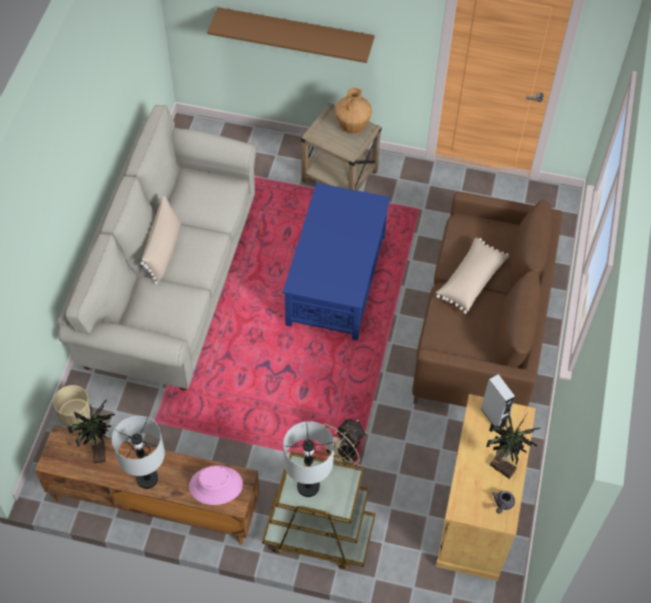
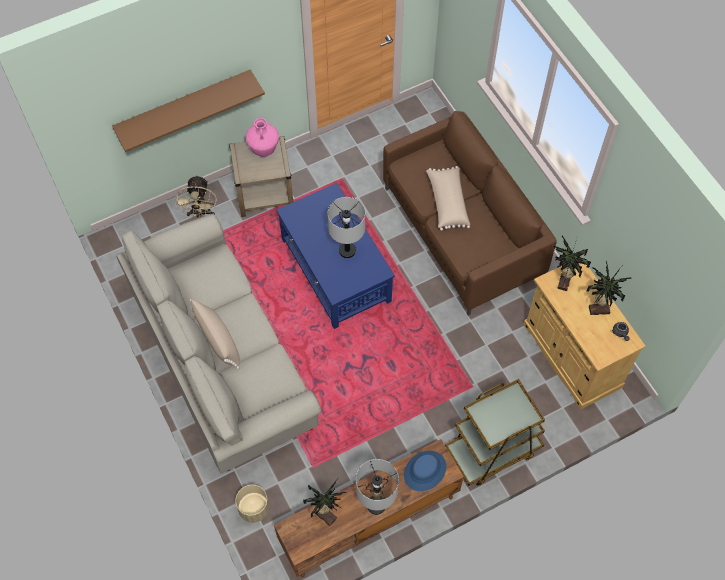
camera: 40 degrees left, 5 degrees up
pink hat [189,465,243,505] -> blue hat [404,451,446,491]
grey table lamp [283,421,334,497] -> grey table lamp moved to [328,197,365,258]
beige fan [315,418,367,467] -> beige fan moved to [176,175,217,218]
brown vase [335,88,372,133] -> pink vase [246,117,279,157]
grey speaker [480,374,515,428] -> potted plant [552,235,591,291]

